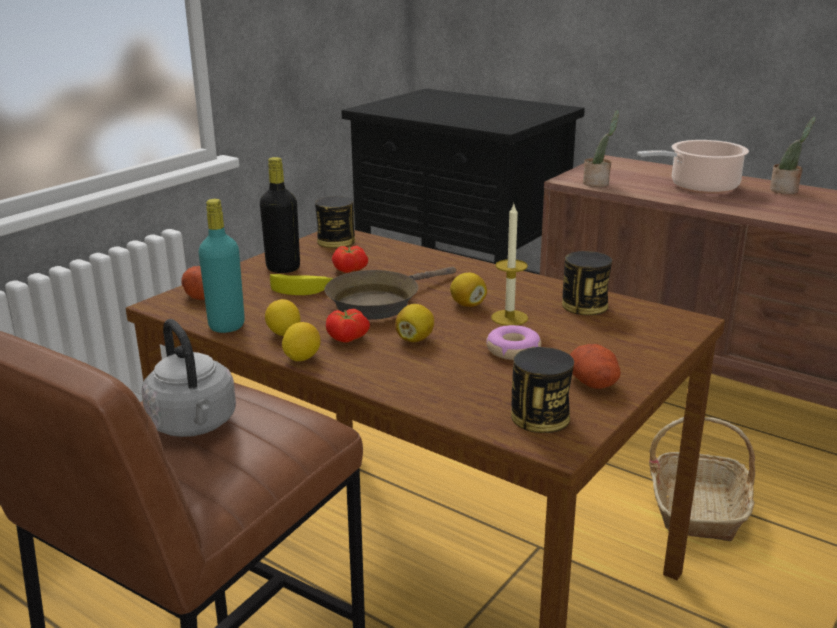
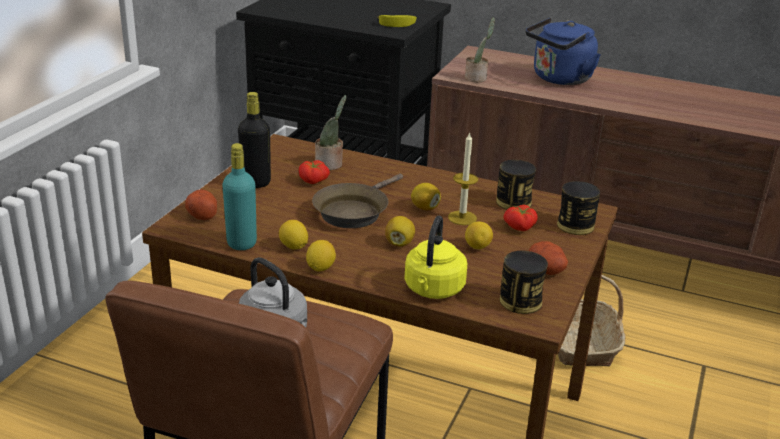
camera: 15 degrees left, 5 degrees up
banana [270,274,333,295] -> banana moved to [377,15,417,27]
can [315,196,355,248] -> can moved to [557,181,600,235]
tomato [326,309,370,343] -> tomato moved to [503,205,538,231]
donut [486,325,541,360] -> lemon [465,222,493,249]
cooking pot [637,140,749,194] -> blue kettle [526,18,601,85]
potted plant [770,117,816,194] -> potted plant moved to [315,95,347,170]
none -> yellow kettle [404,216,467,299]

